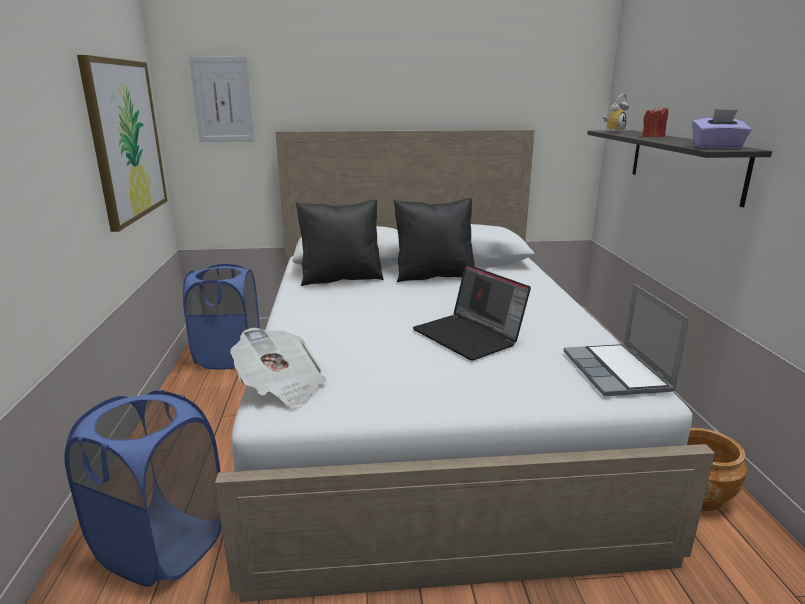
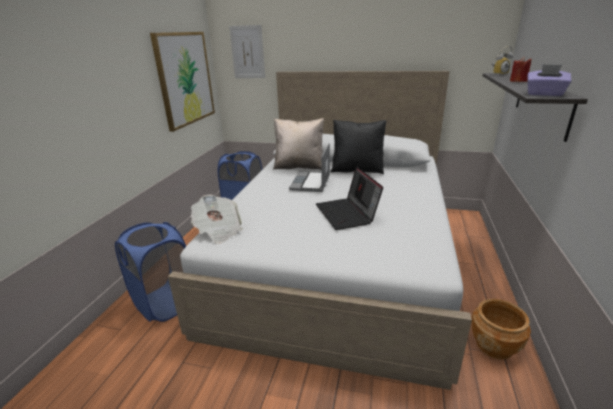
camera: 20 degrees right, 5 degrees up
black pillow [296,199,384,286] -> beige pillow [273,118,324,170]
laptop [564,284,689,396] -> laptop moved to [289,143,330,192]

